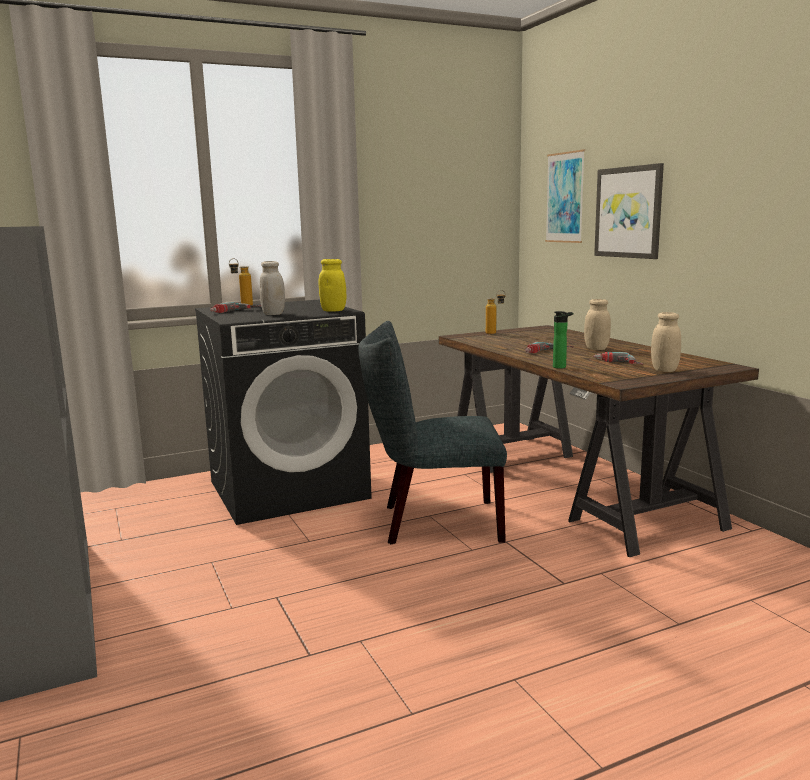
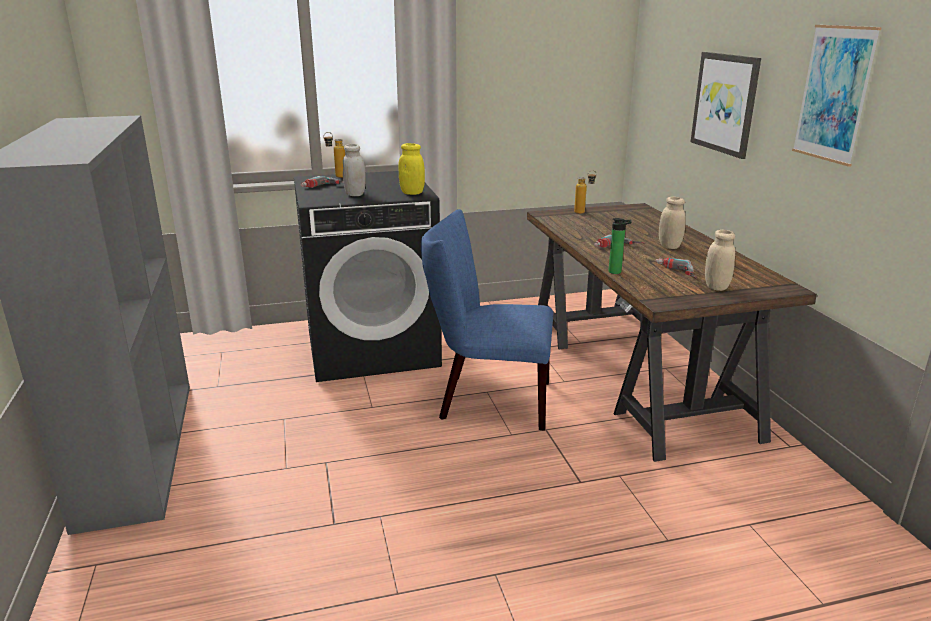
camera: 10 degrees right, 10 degrees up
grey chair [358,321,507,544] -> blue chair [421,209,553,430]
picture [545,149,585,243] -> picture moved to [792,25,882,167]

